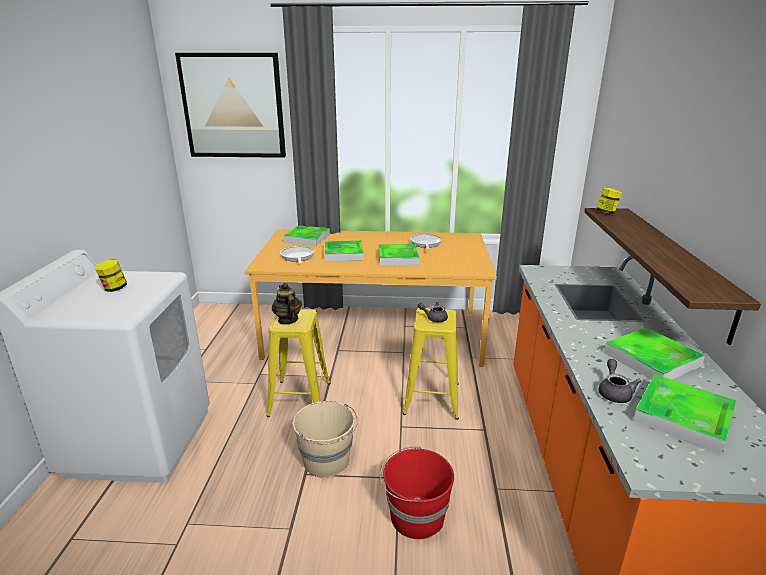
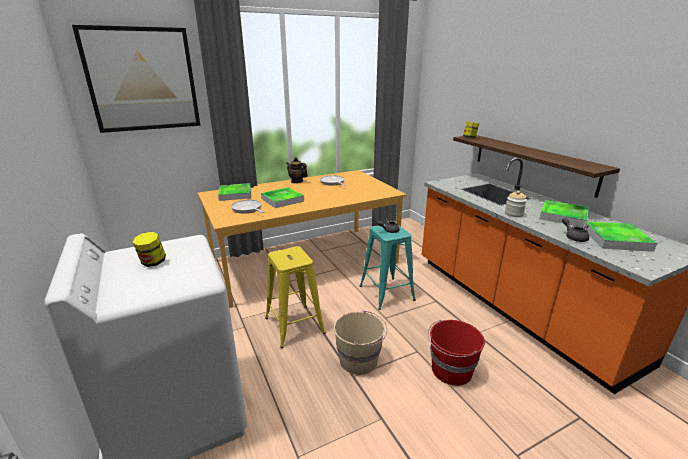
camera: 30 degrees left, 0 degrees up
teapot [272,283,302,325] -> teapot moved to [286,157,308,183]
tray [379,244,420,265] -> none
yellow stool [403,308,459,420] -> turquoise stool [360,224,416,310]
none -> jar [505,191,527,217]

